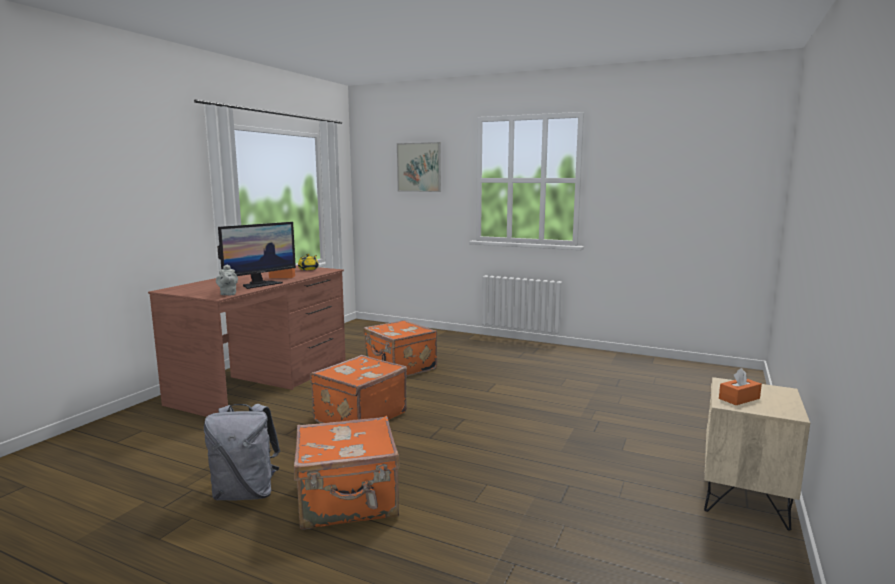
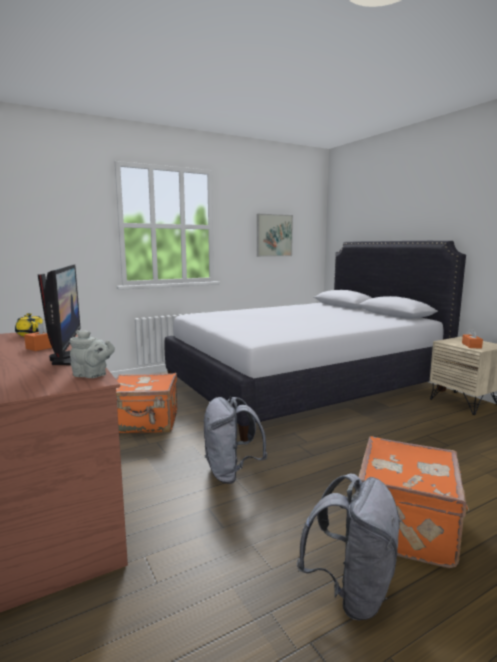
camera: 55 degrees left, 0 degrees up
orange suitcase [310,355,407,423] -> grey backpack [204,397,267,484]
picture [397,142,441,192] -> picture moved to [257,214,293,257]
none -> white bed [164,241,466,442]

